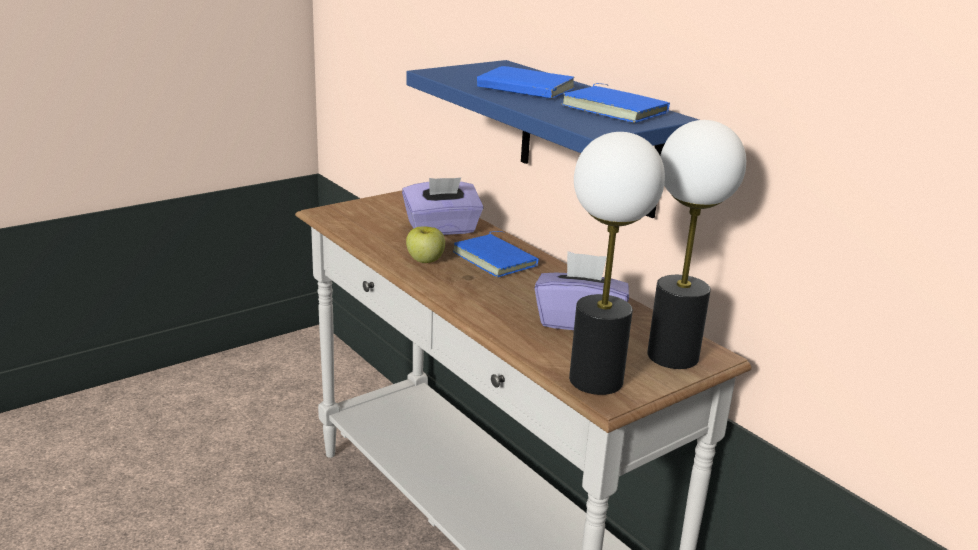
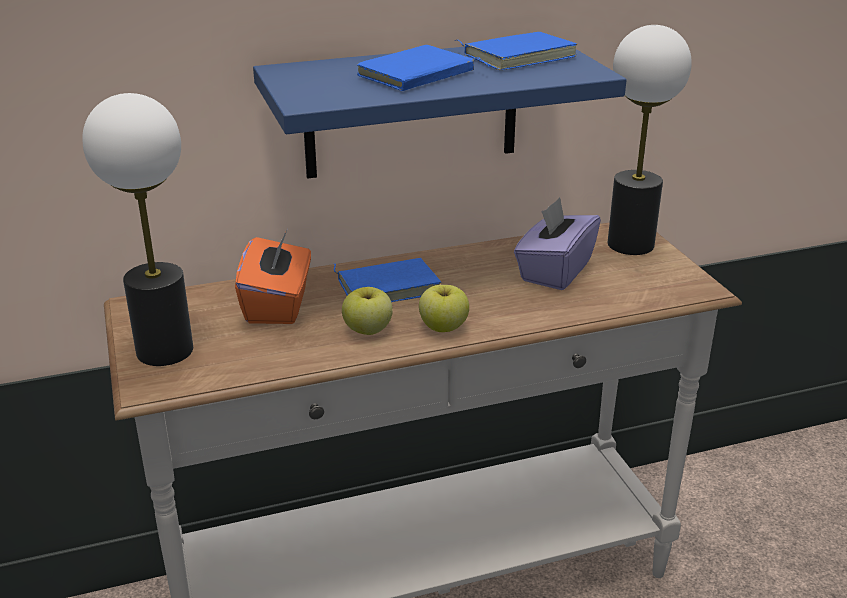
camera: 70 degrees left, 5 degrees up
purple tissue box [402,178,484,235] -> orange tissue box [235,229,311,324]
table lamp [569,132,665,395] -> table lamp moved to [83,93,193,366]
none -> apple [419,285,469,332]

